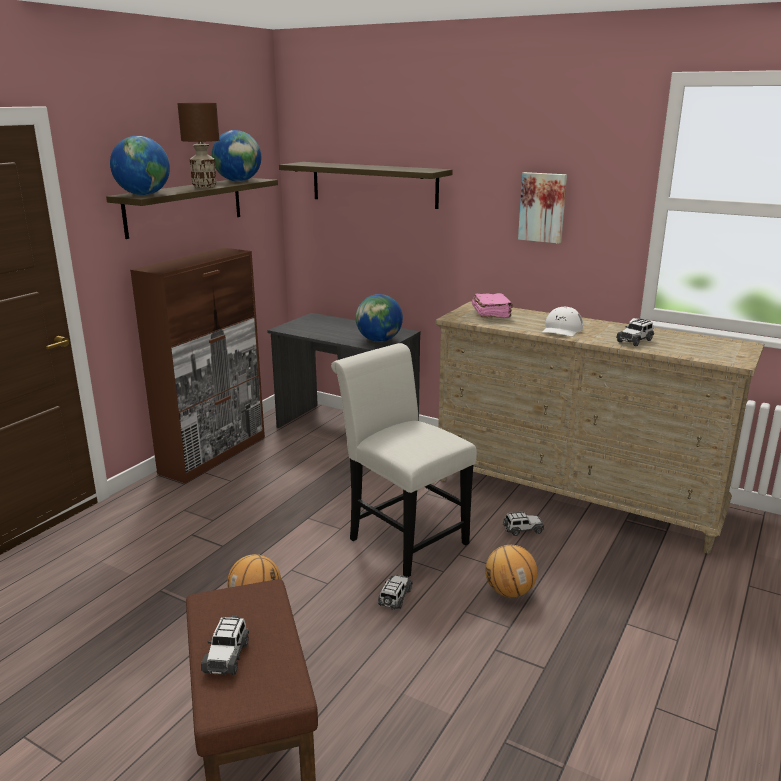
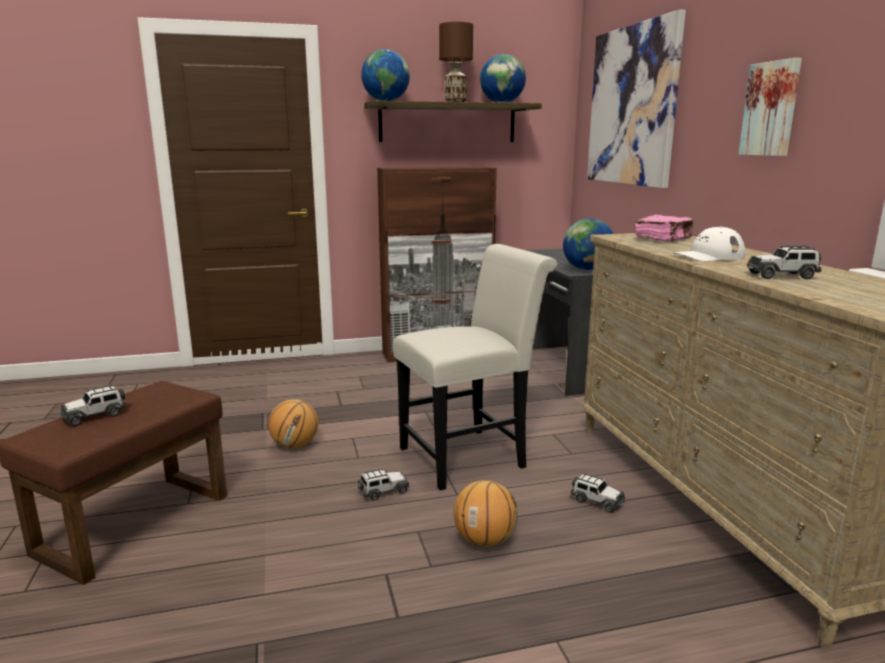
camera: 45 degrees right, 5 degrees down
shelf [279,162,453,209] -> picture [587,9,686,188]
white chair [331,343,477,577] -> white chair turned 60 degrees clockwise [393,244,557,491]

